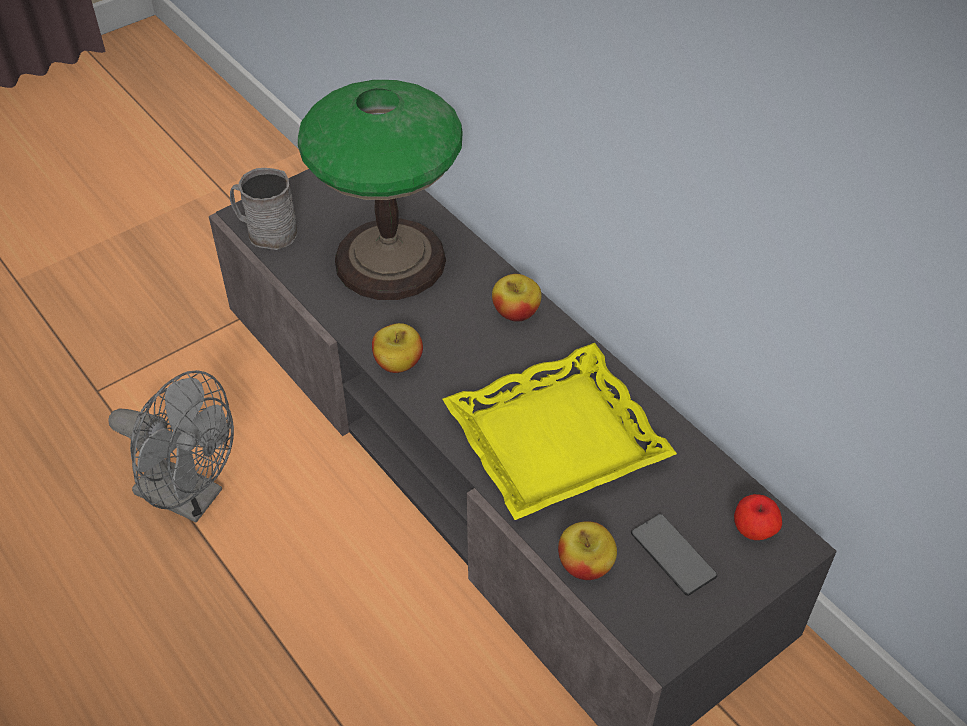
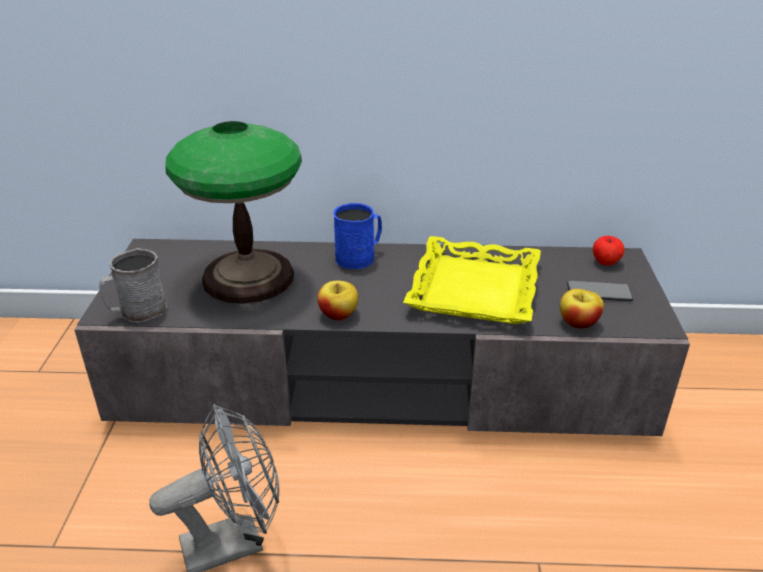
camera: 50 degrees left, 15 degrees down
apple [492,274,542,322] -> blue mug [333,203,382,269]

